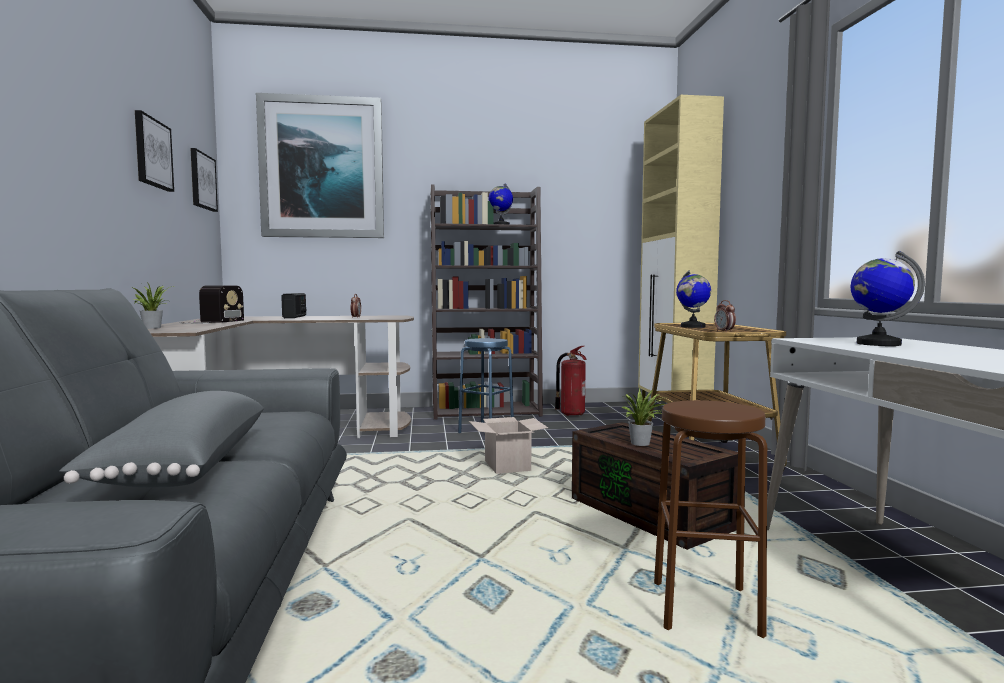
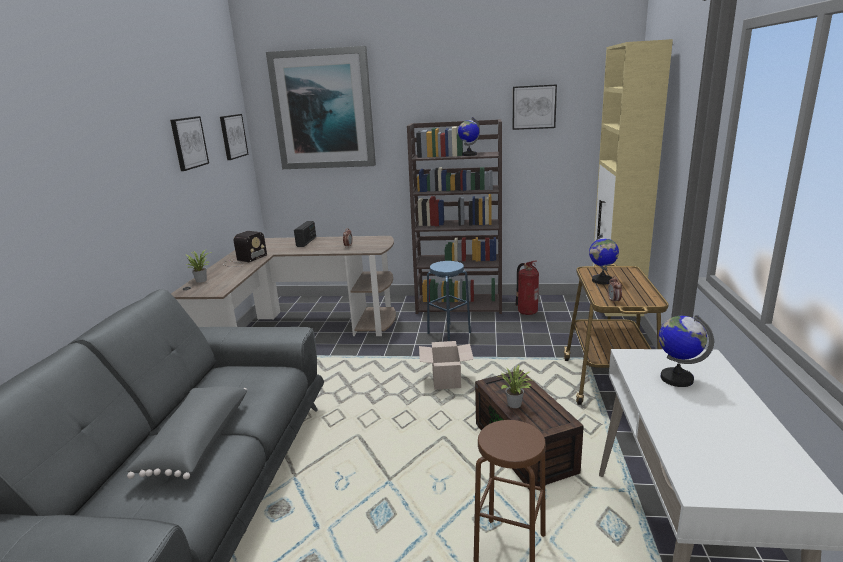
camera: 15 degrees right, 15 degrees up
none -> picture [513,84,557,130]

